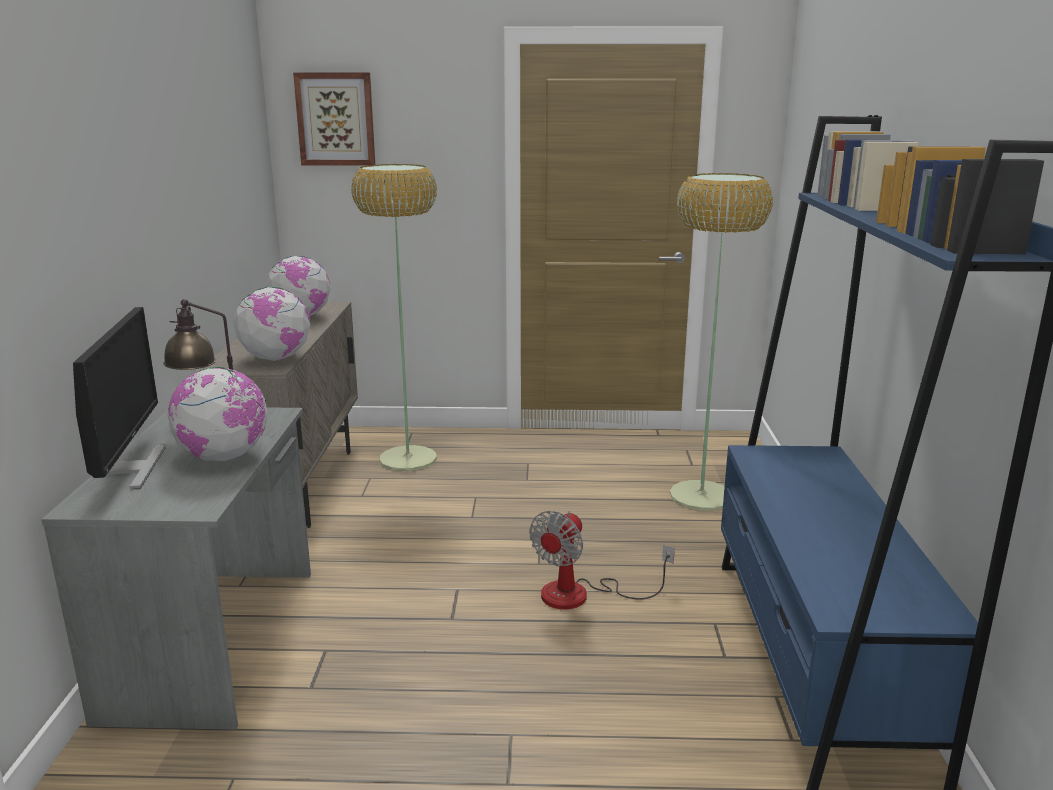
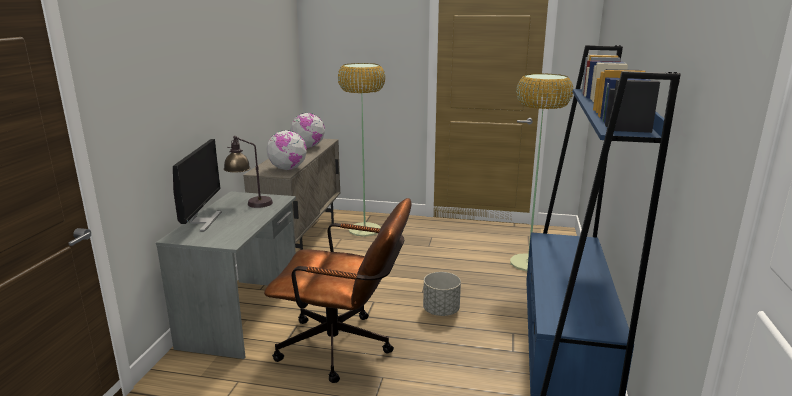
camera: 10 degrees right, 0 degrees up
globe [167,367,268,461] -> none
picture [293,72,375,166] -> none
fan [530,511,675,609] -> grey planter [423,272,461,316]
none -> brown office chair [264,198,412,383]

